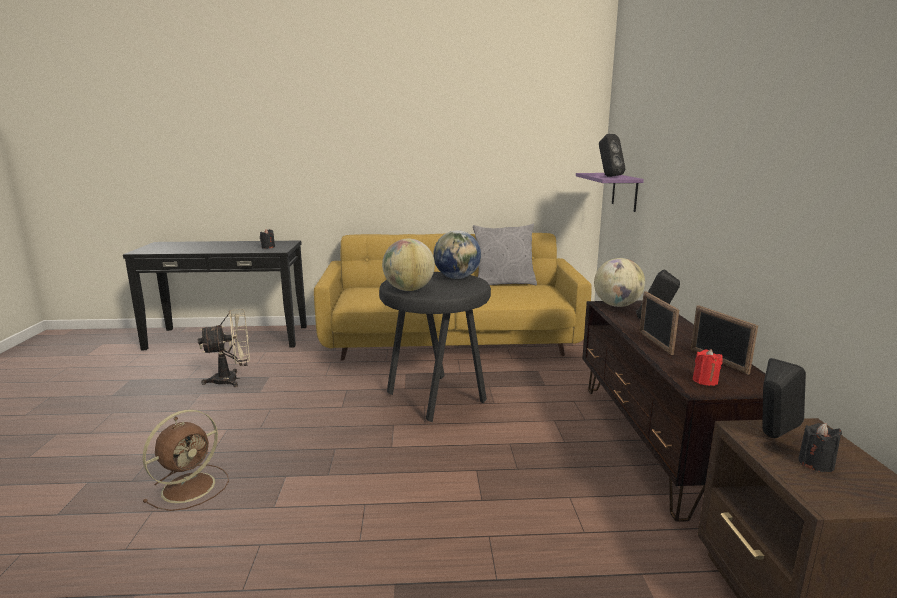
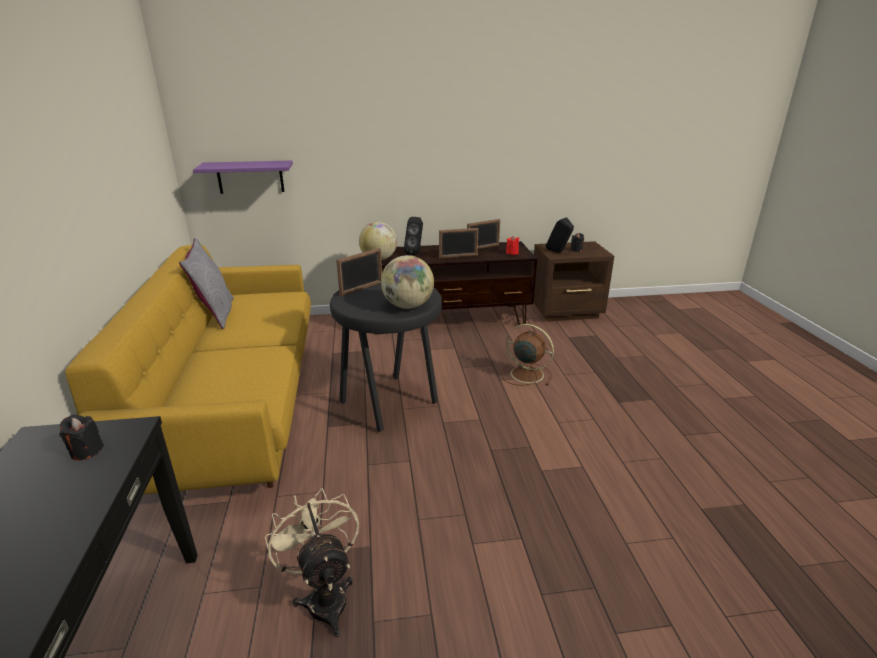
camera: 95 degrees left, 10 degrees up
brown fan [142,410,229,511] -> brown fan moved to [501,324,554,386]
globe [433,230,481,279] -> picture frame [336,248,382,296]
black speaker [599,134,625,177] -> none

